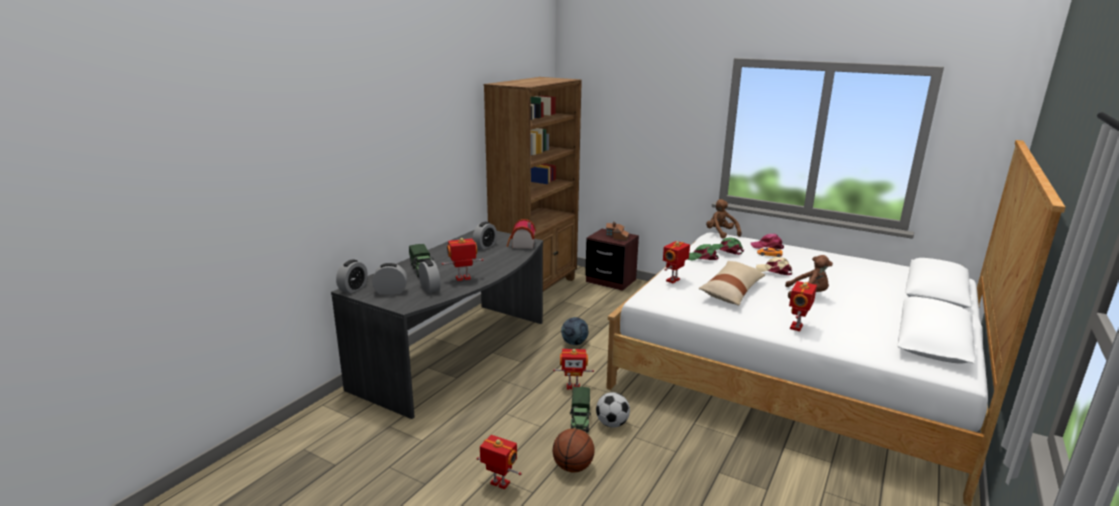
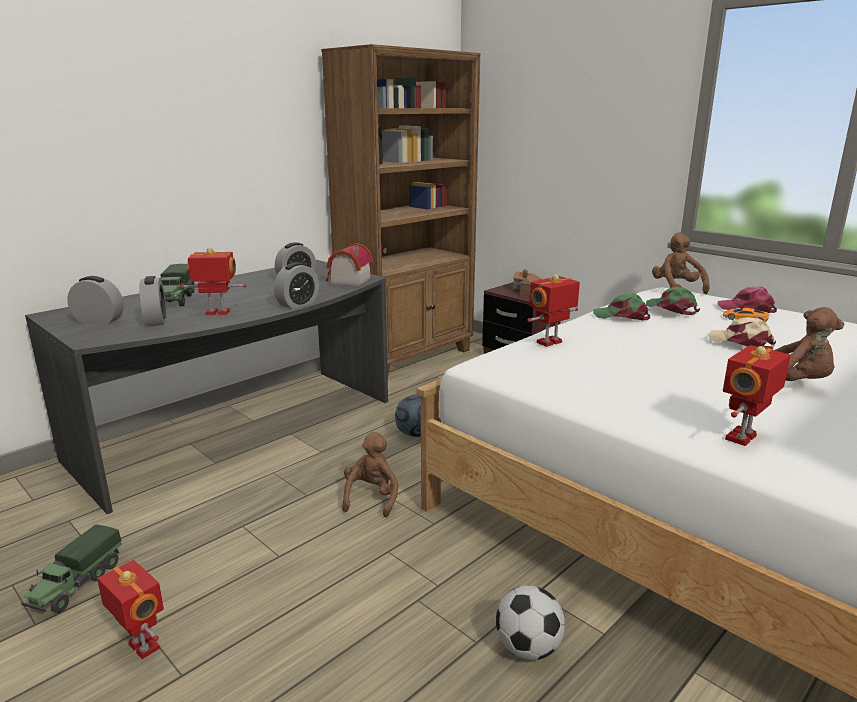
camera: 15 degrees right, 0 degrees up
alarm clock [336,259,368,293] -> alarm clock moved to [274,262,319,309]
toy robot [553,349,594,390] -> brown plush toy [342,432,399,517]
basketball [553,428,595,472] -> none
toy truck [570,387,591,432] -> toy truck moved to [21,524,122,613]
football [596,392,630,428] -> football moved to [496,585,565,660]
beige pillow [699,261,765,305] -> none

